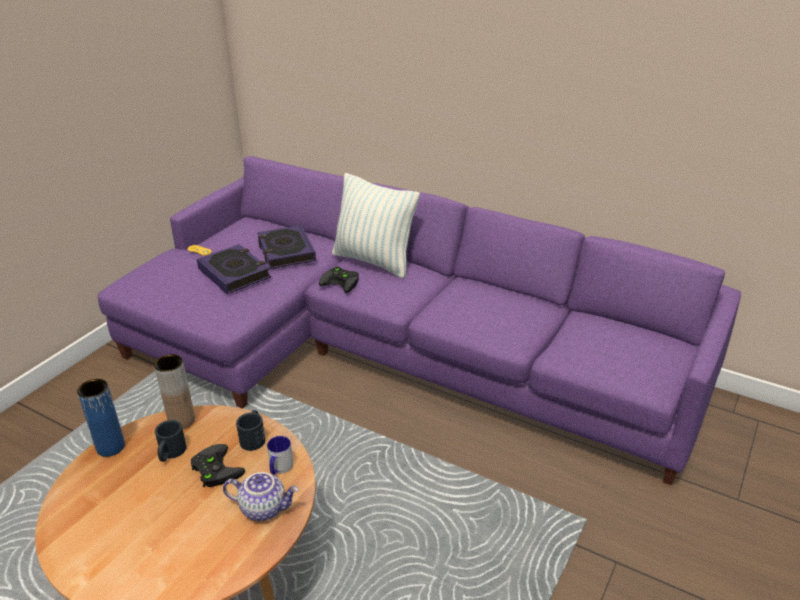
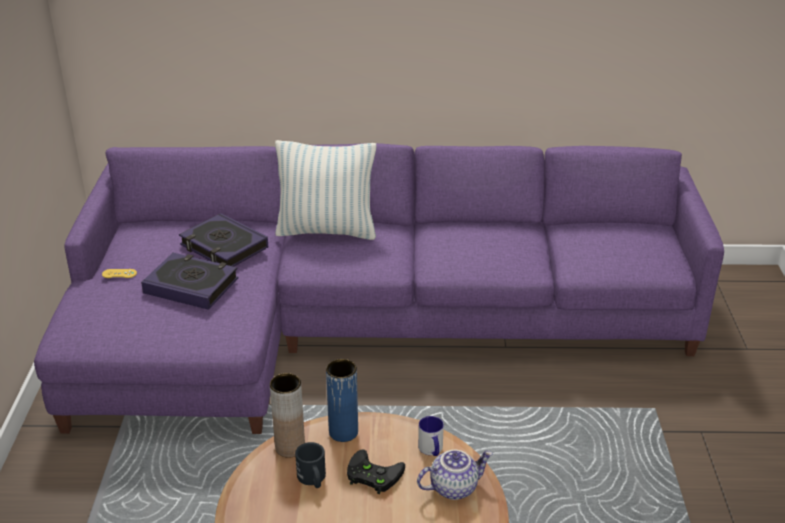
camera: 30 degrees left, 0 degrees up
blue vase [77,379,125,457] -> blue vase moved to [326,359,358,442]
black mug [236,410,265,451] -> none
black game controller [319,266,359,293] -> none

